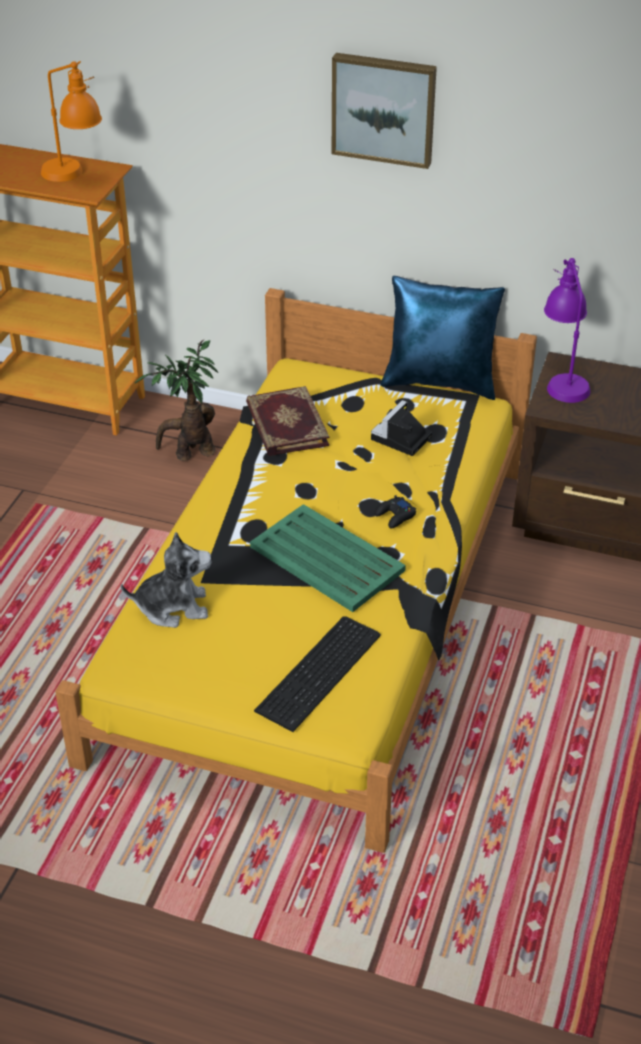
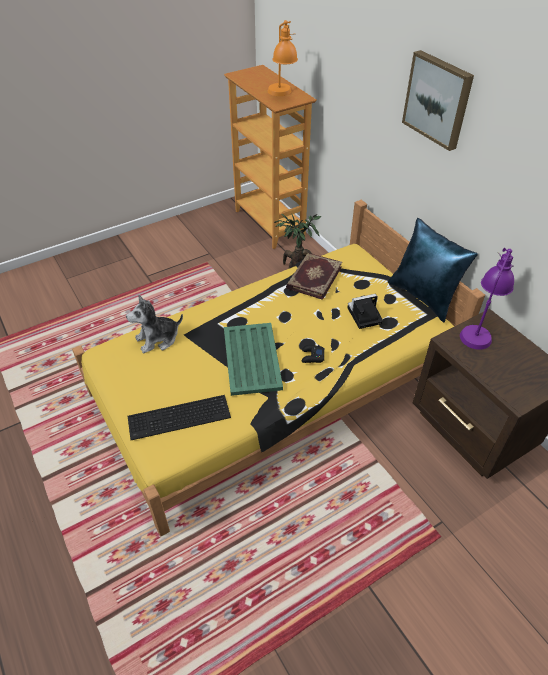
camera: 40 degrees right, 5 degrees up
plush toy [120,532,212,628] -> plush toy turned 120 degrees clockwise [126,295,183,353]

